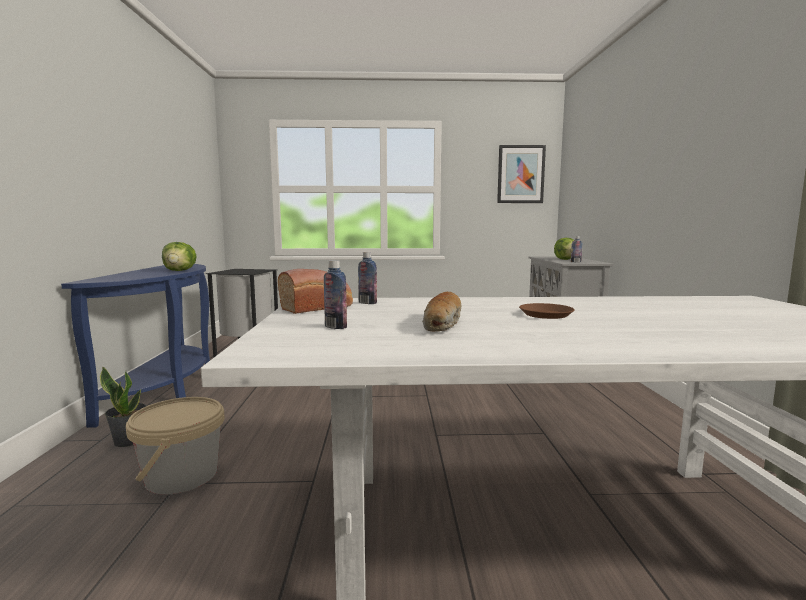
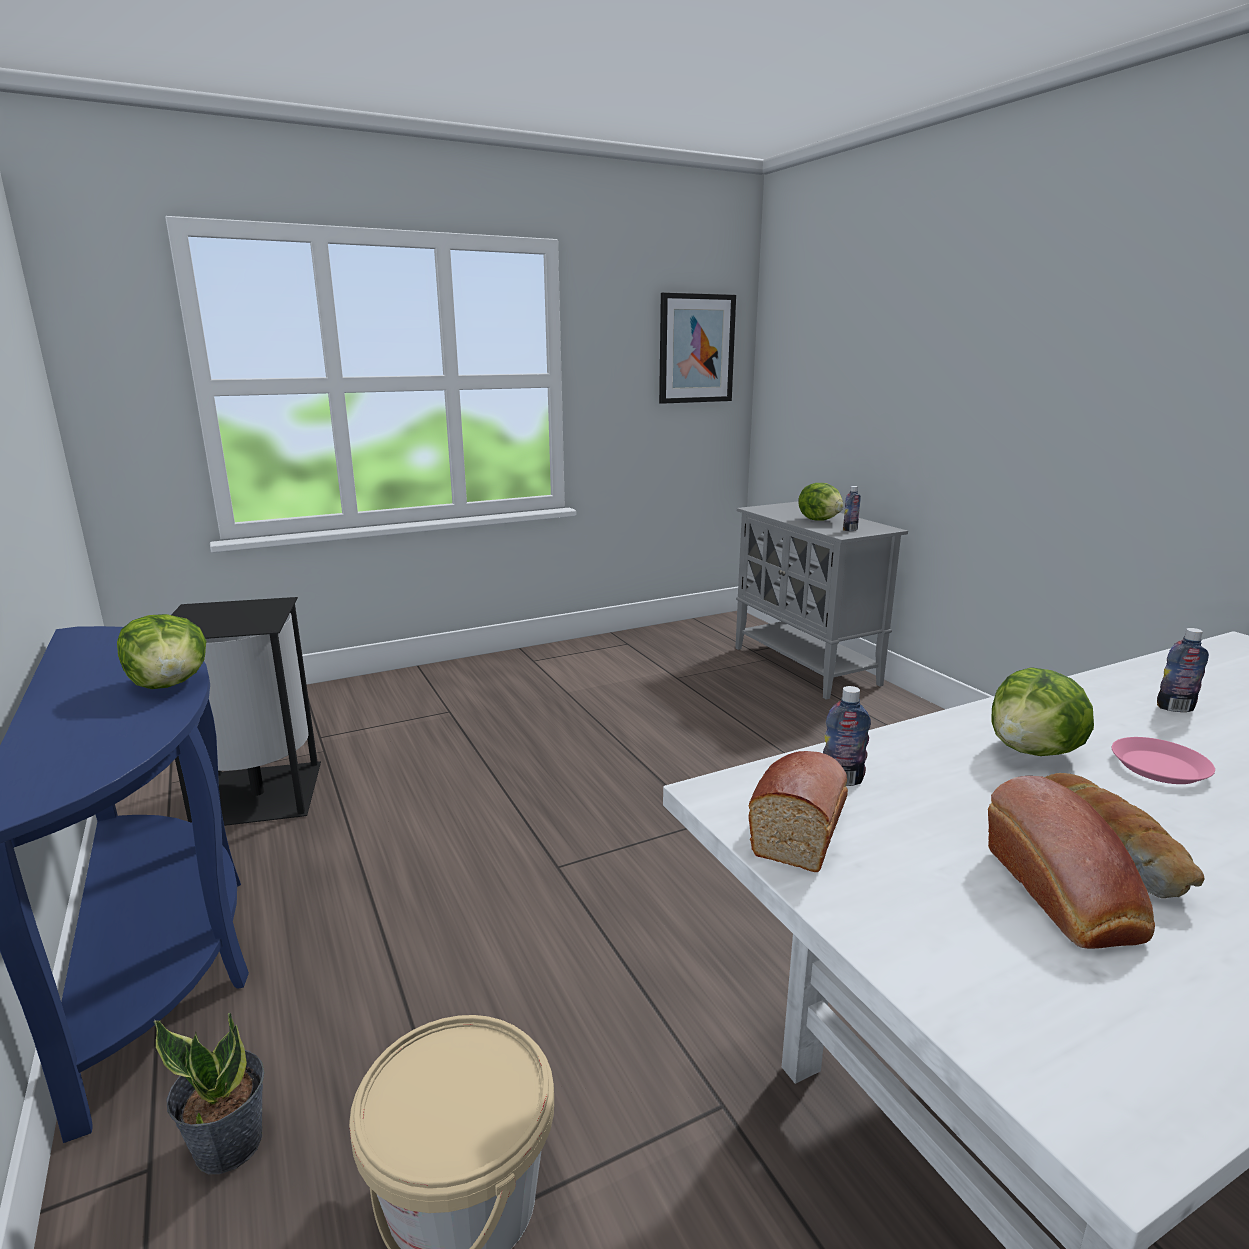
camera: 25 degrees left, 10 degrees up
bottle [324,260,347,329] -> bottle moved to [1157,628,1209,712]
brown plate [519,303,575,319] -> pink plate [1112,737,1215,784]
none -> bread [988,776,1155,949]
none -> lettuce [991,667,1094,756]

